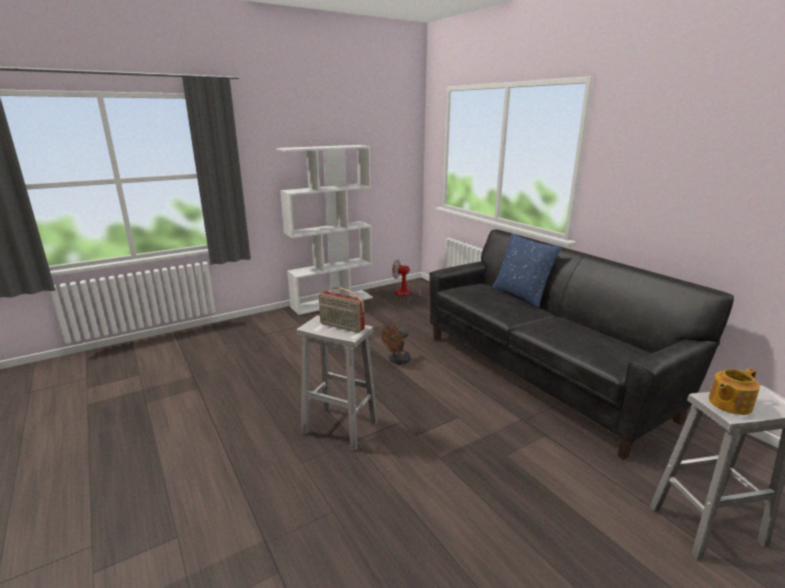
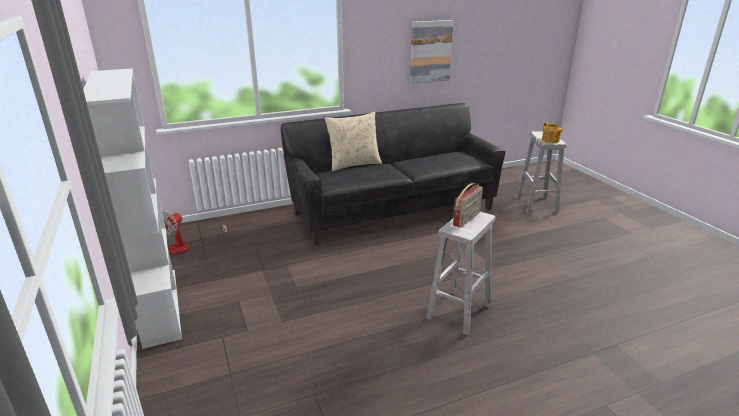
camera: 80 degrees left, 5 degrees up
brown fan [382,325,411,365] -> none
blue pillow [492,233,562,308] -> beige pillow [325,112,382,171]
none -> picture [410,20,454,84]

